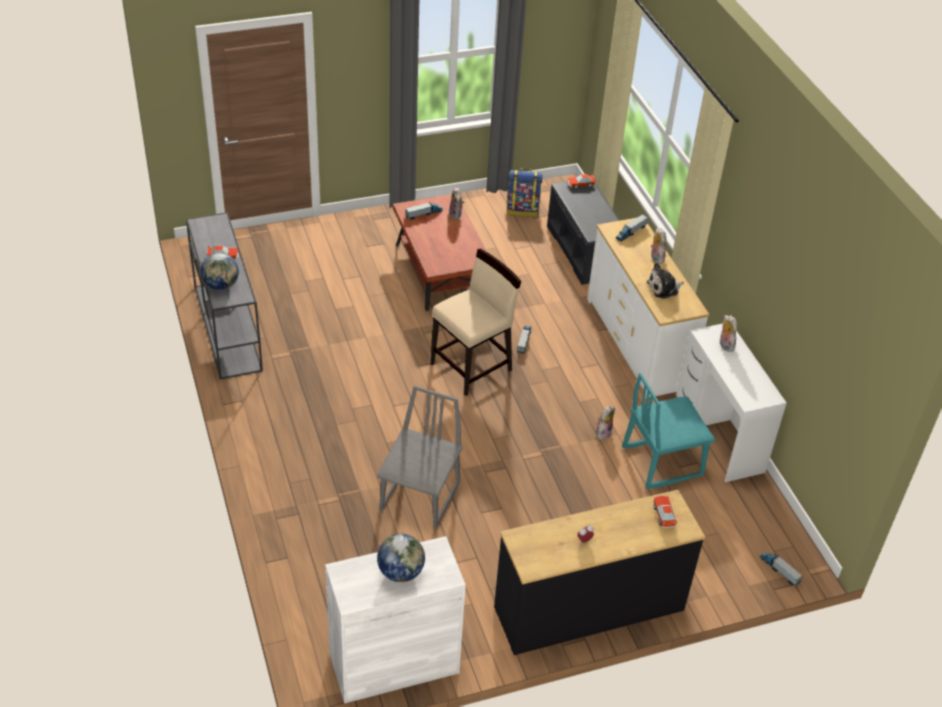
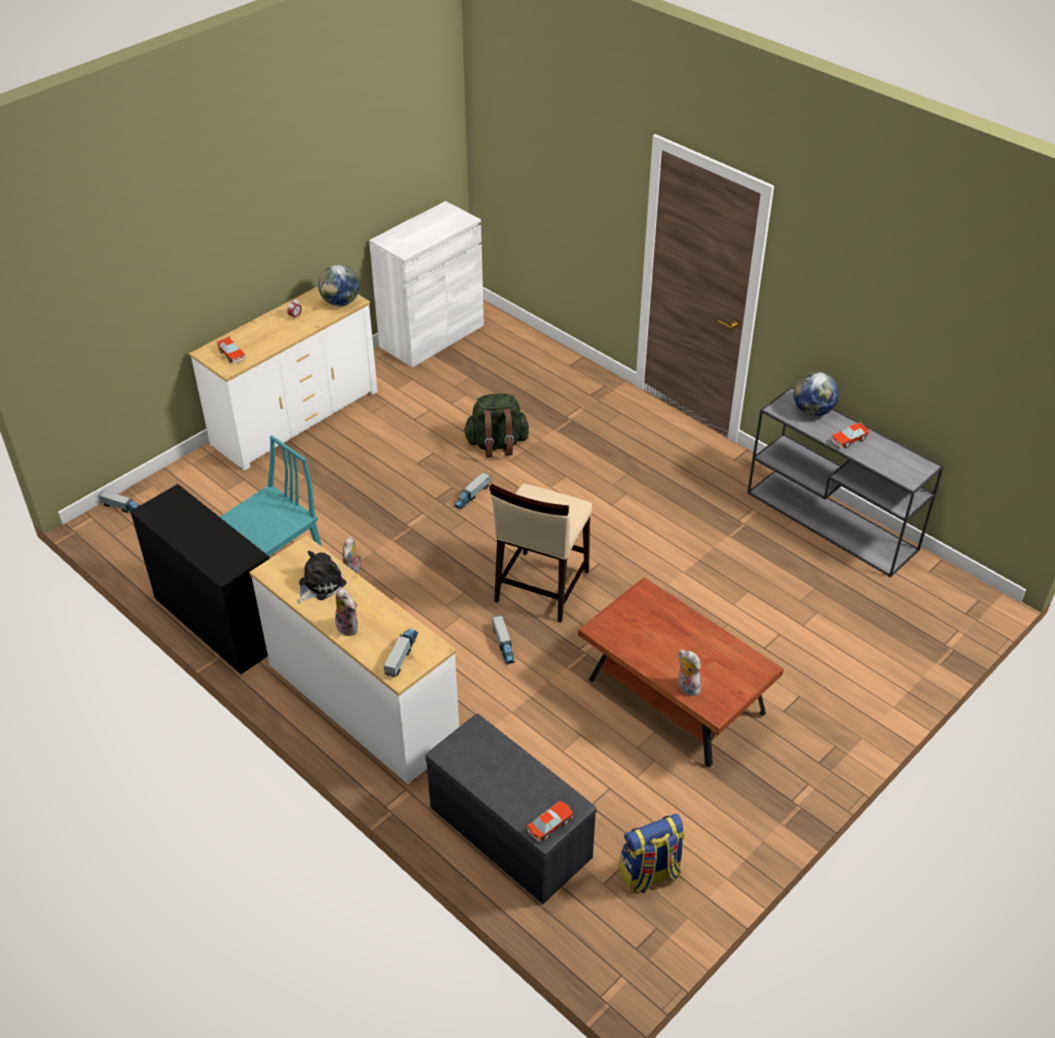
camera: 155 degrees right, 0 degrees up
grey chair [377,386,463,529] -> green backpack [463,393,529,458]
globe [377,534,425,582] -> globe moved to [318,264,359,306]
toy truck [405,203,443,220] -> toy truck moved to [454,472,490,509]
black dresser [494,490,705,655] -> white dresser [189,286,378,471]
white desk [676,324,787,482] -> black desk [130,484,270,674]
plush toy [719,315,738,352] -> none

